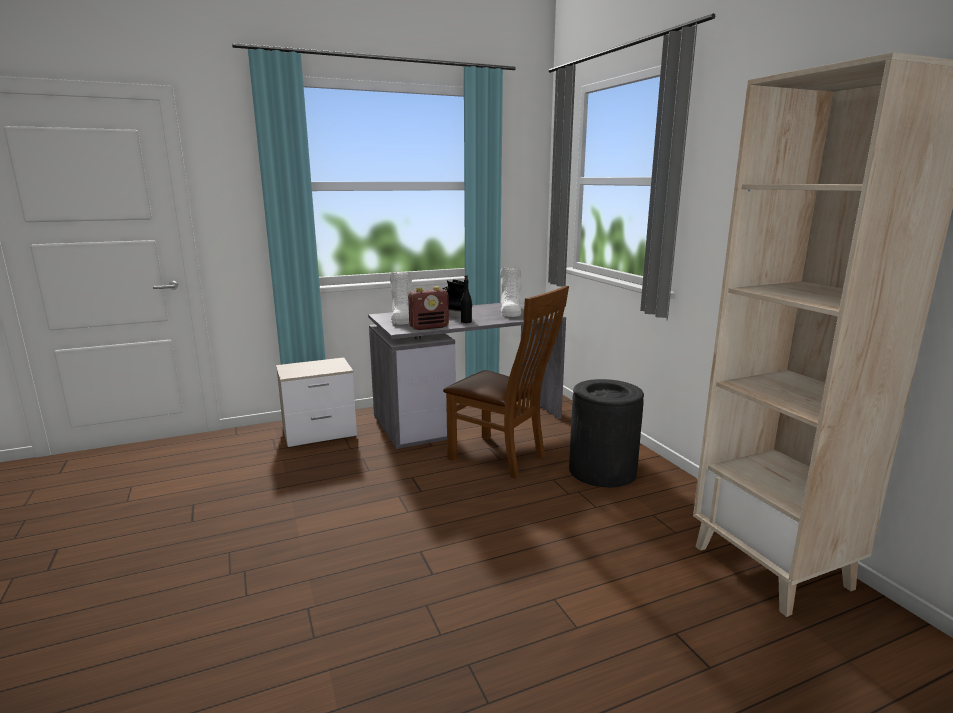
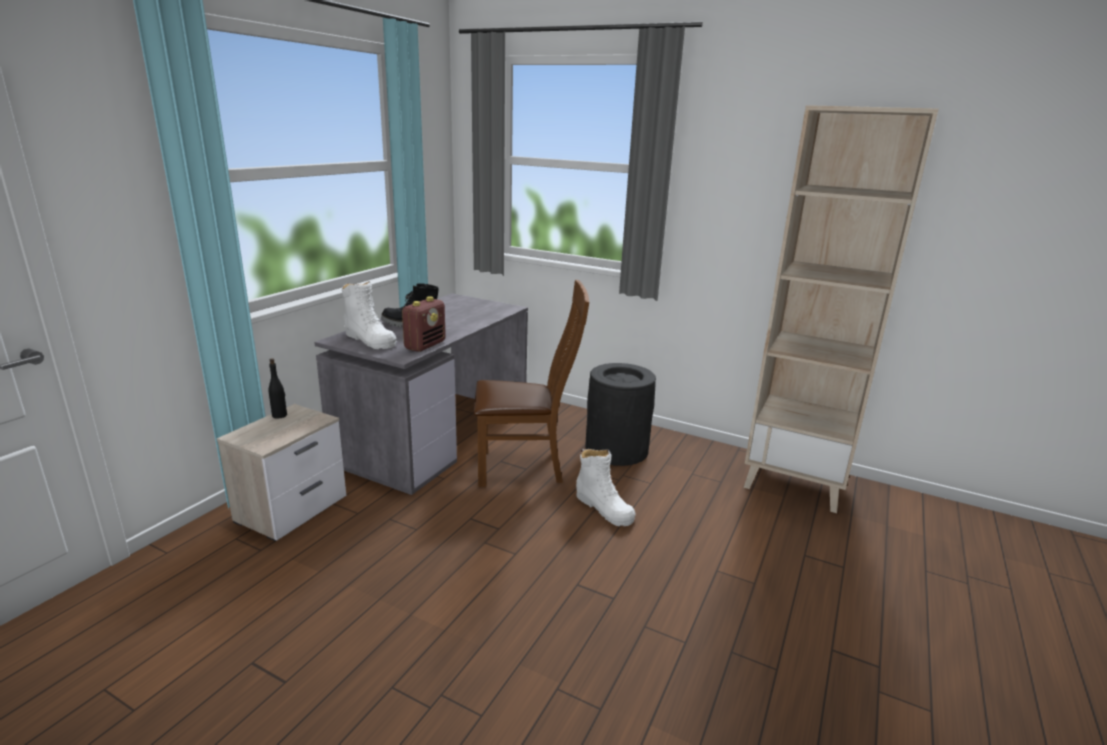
camera: 40 degrees left, 5 degrees up
black bottle [461,275,472,323] -> black bottle moved to [269,358,287,419]
white boot [500,267,522,317] -> white boot moved to [576,449,636,526]

